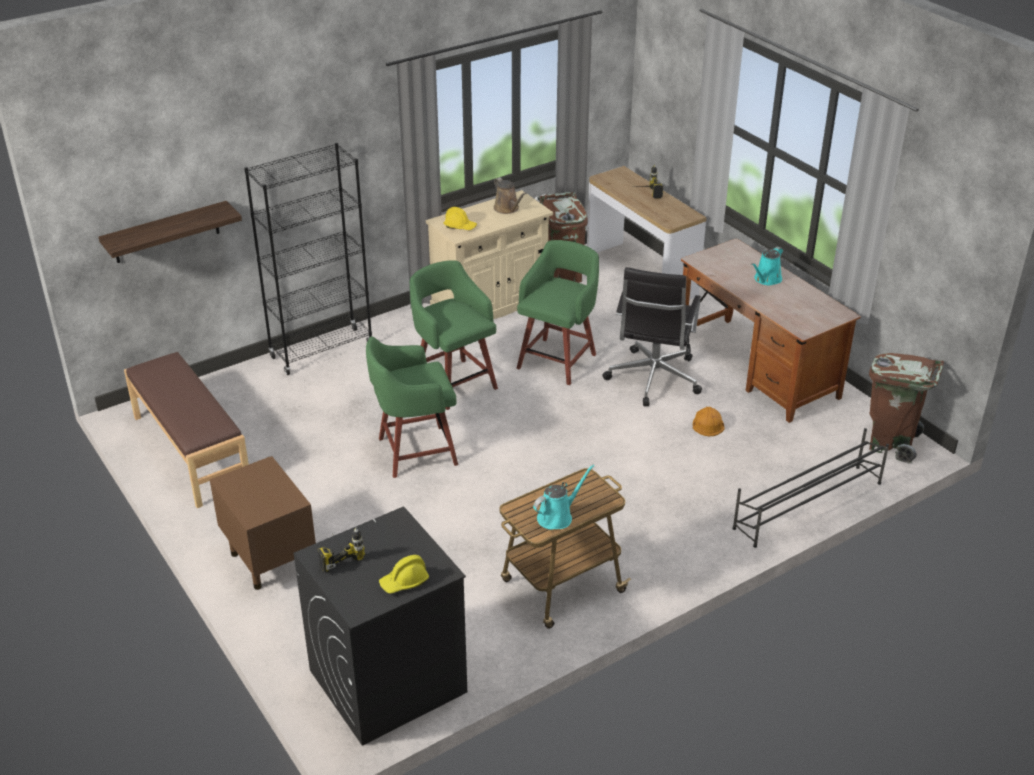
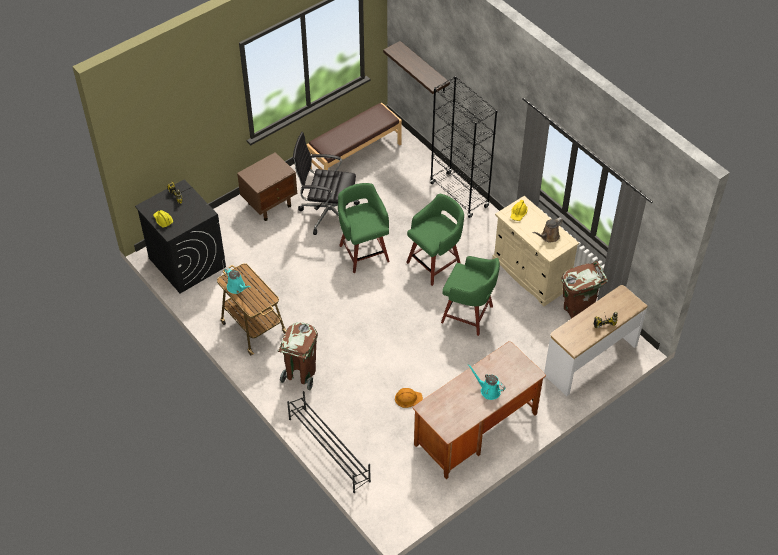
camera: 85 degrees right, 15 degrees up
black office chair [602,267,702,406] -> black office chair moved to [293,132,360,235]
brown trash can [869,353,944,464] -> brown trash can moved to [278,322,318,391]

